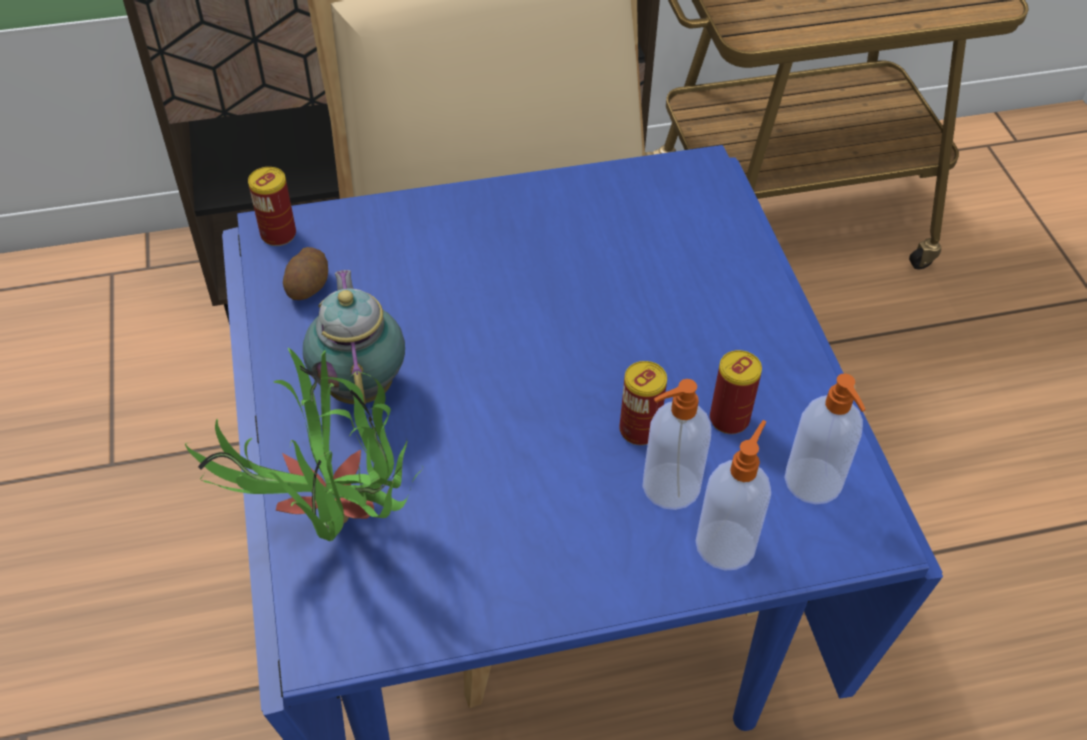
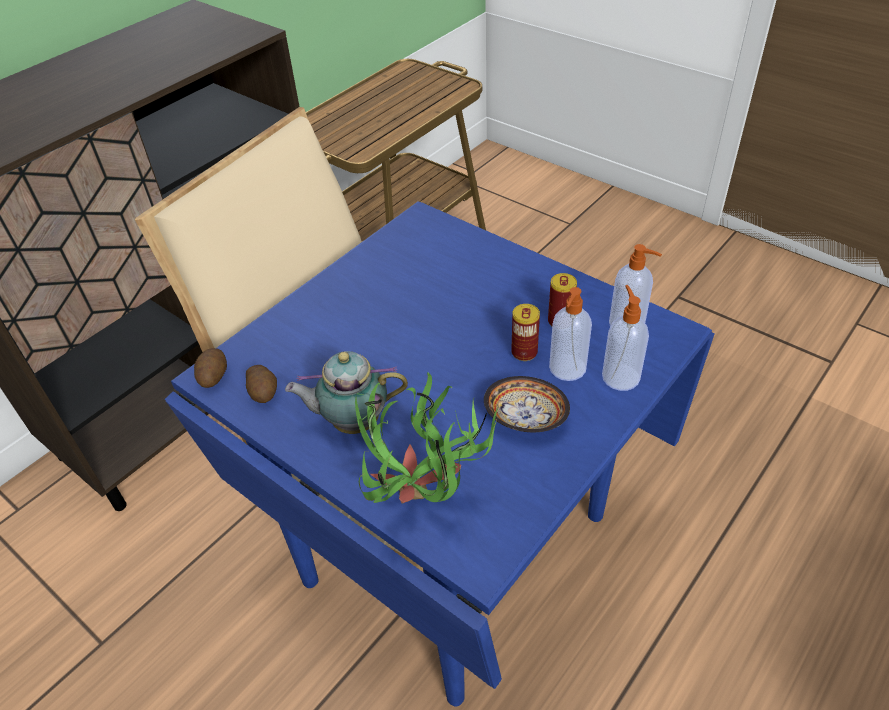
camera: 35 degrees left, 5 degrees down
can [248,167,296,246] -> potato [194,348,227,388]
teapot [303,270,405,404] -> teapot turned 45 degrees counterclockwise [285,351,408,434]
none -> bowl [484,376,570,432]

